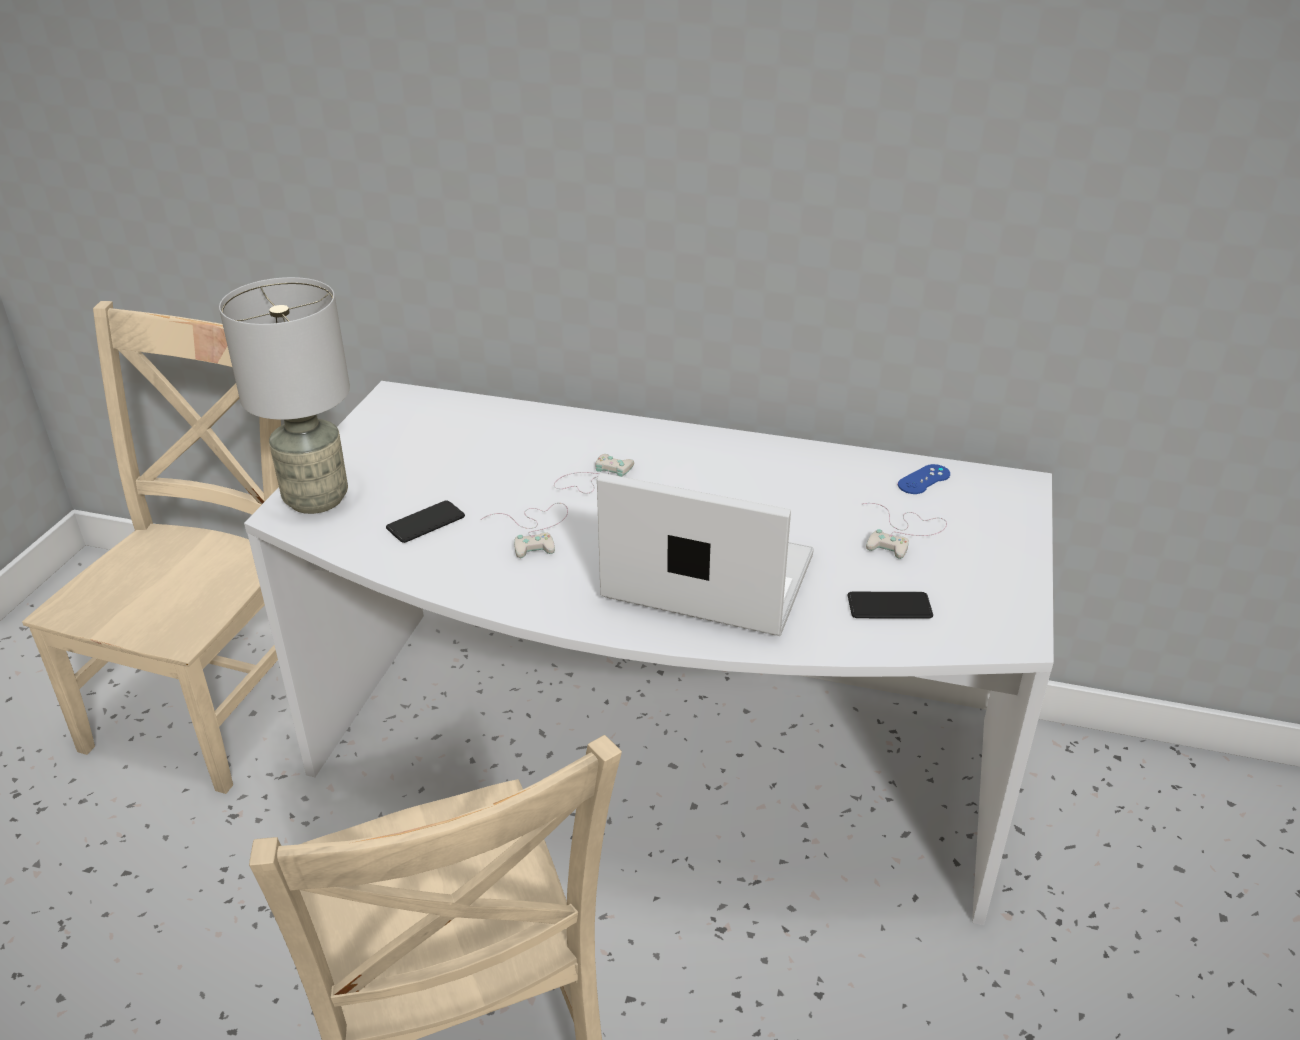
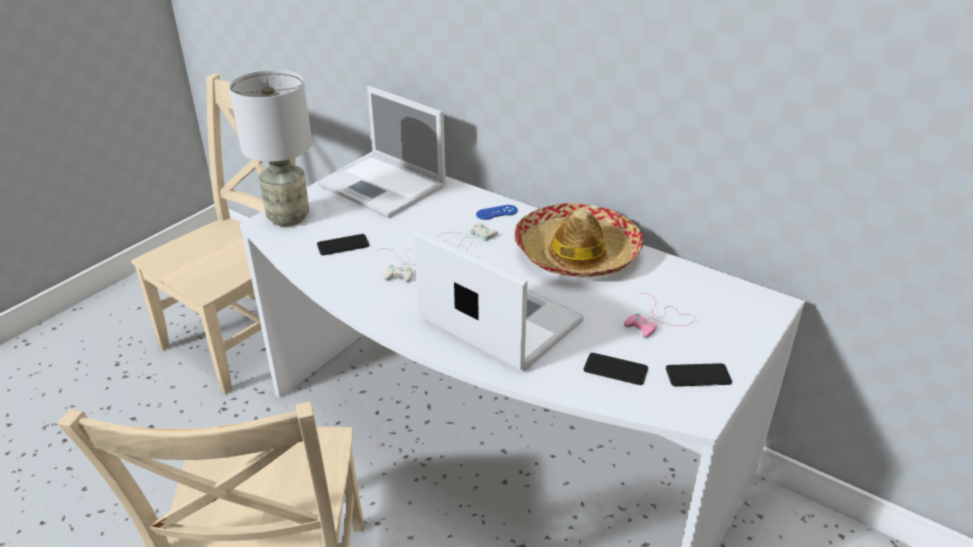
camera: 20 degrees right, 0 degrees up
white game controller [862,503,947,559] -> pink game controller [624,293,696,338]
blue game controller [898,464,950,494] -> blue game controller moved to [476,205,518,220]
none -> laptop [317,86,446,218]
none -> hat [515,203,643,277]
none -> phone [666,363,732,386]

